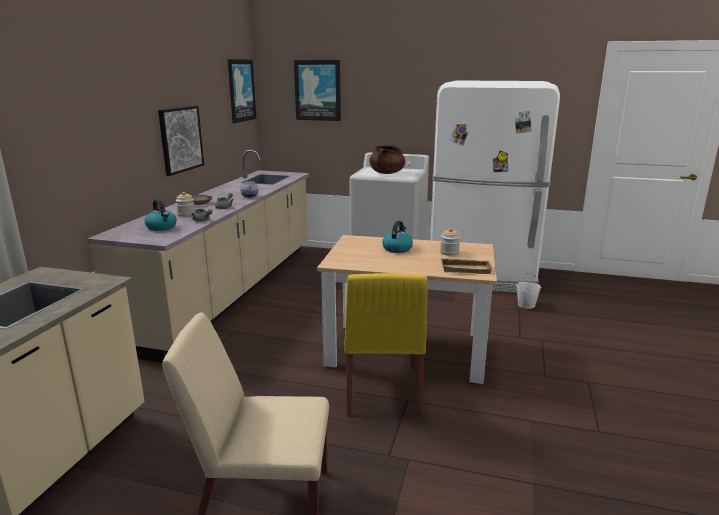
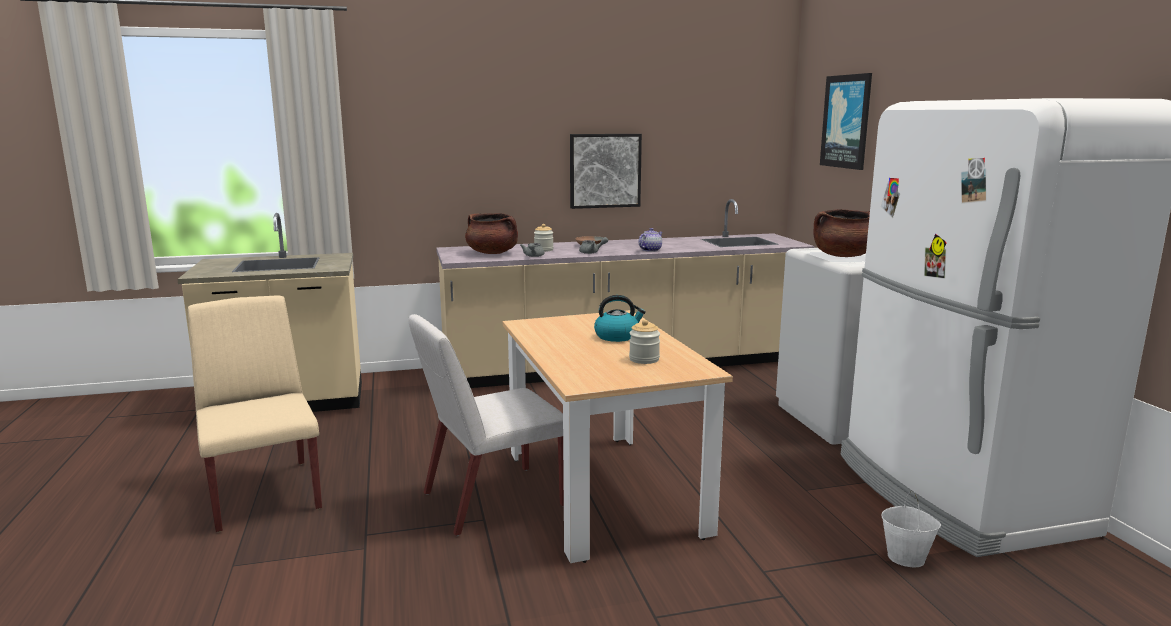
camera: 60 degrees right, 5 degrees down
kettle [145,199,177,231] -> brown cooking pot [465,213,518,254]
picture [228,59,257,123] -> none
yellow chair [344,273,428,417] -> white chair [408,314,564,536]
beige tray [441,258,493,274] -> none

